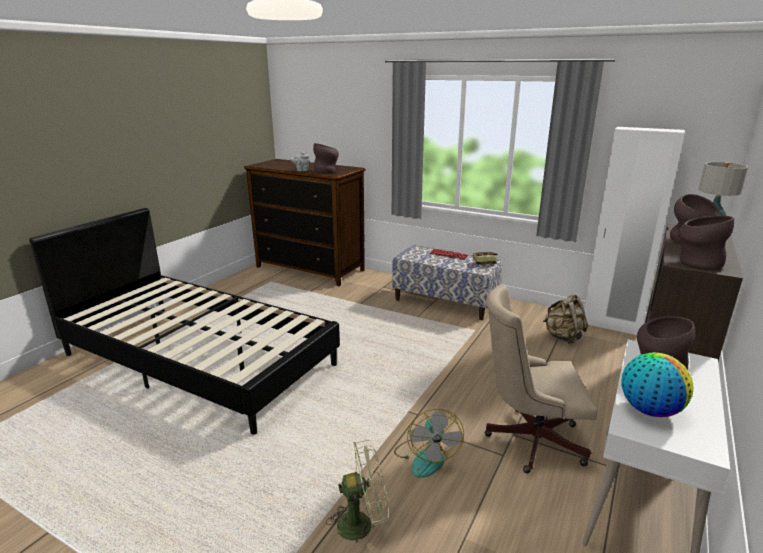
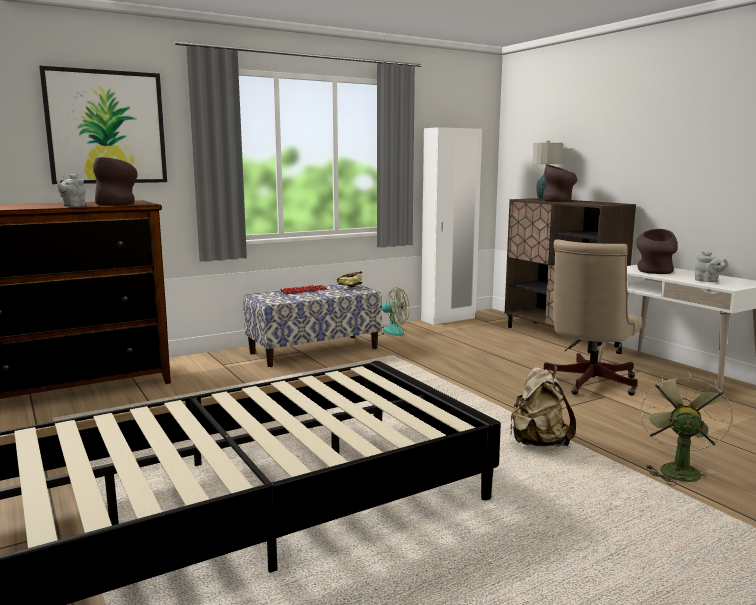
camera: 60 degrees left, 10 degrees down
fan [394,409,464,478] -> fan moved to [368,287,409,336]
beige backpack [543,294,588,344] -> beige backpack moved to [510,365,576,447]
globe [621,352,693,417] -> grey teapot [695,251,729,282]
brown vase [678,216,734,270] -> none
none -> picture [39,66,167,184]

